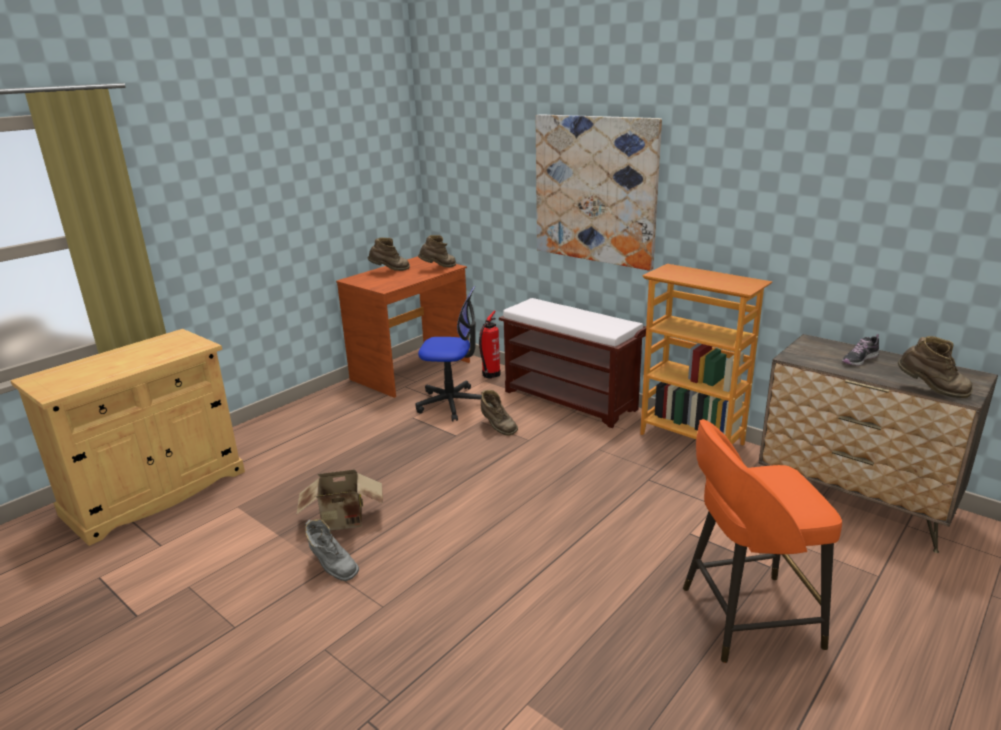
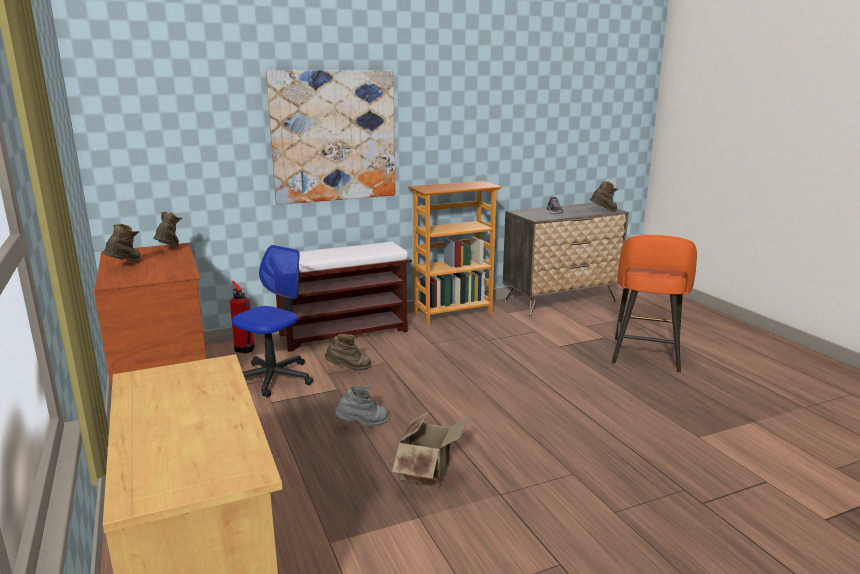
camera: 65 degrees left, 5 degrees down
grey boot [305,519,359,581] -> grey boot moved to [335,385,389,426]

